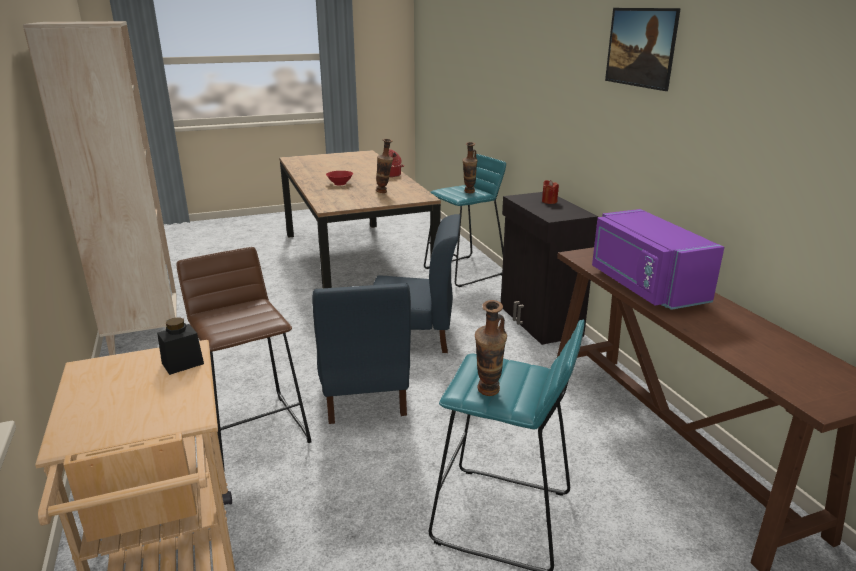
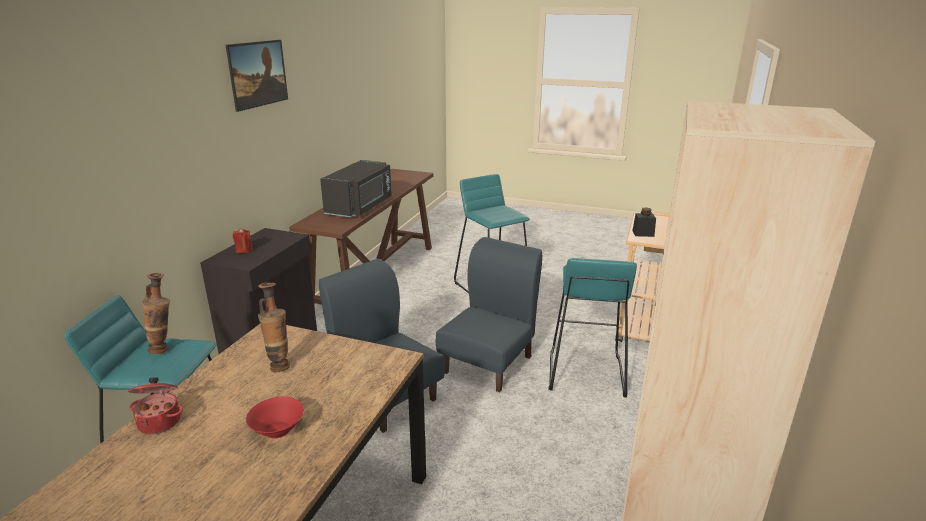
camera: 140 degrees left, 0 degrees up
brown stool [176,247,311,471] -> turquoise stool [549,258,637,397]
vase [475,300,507,396] -> none
purple microwave [592,209,724,310] -> black microwave [320,160,392,217]

